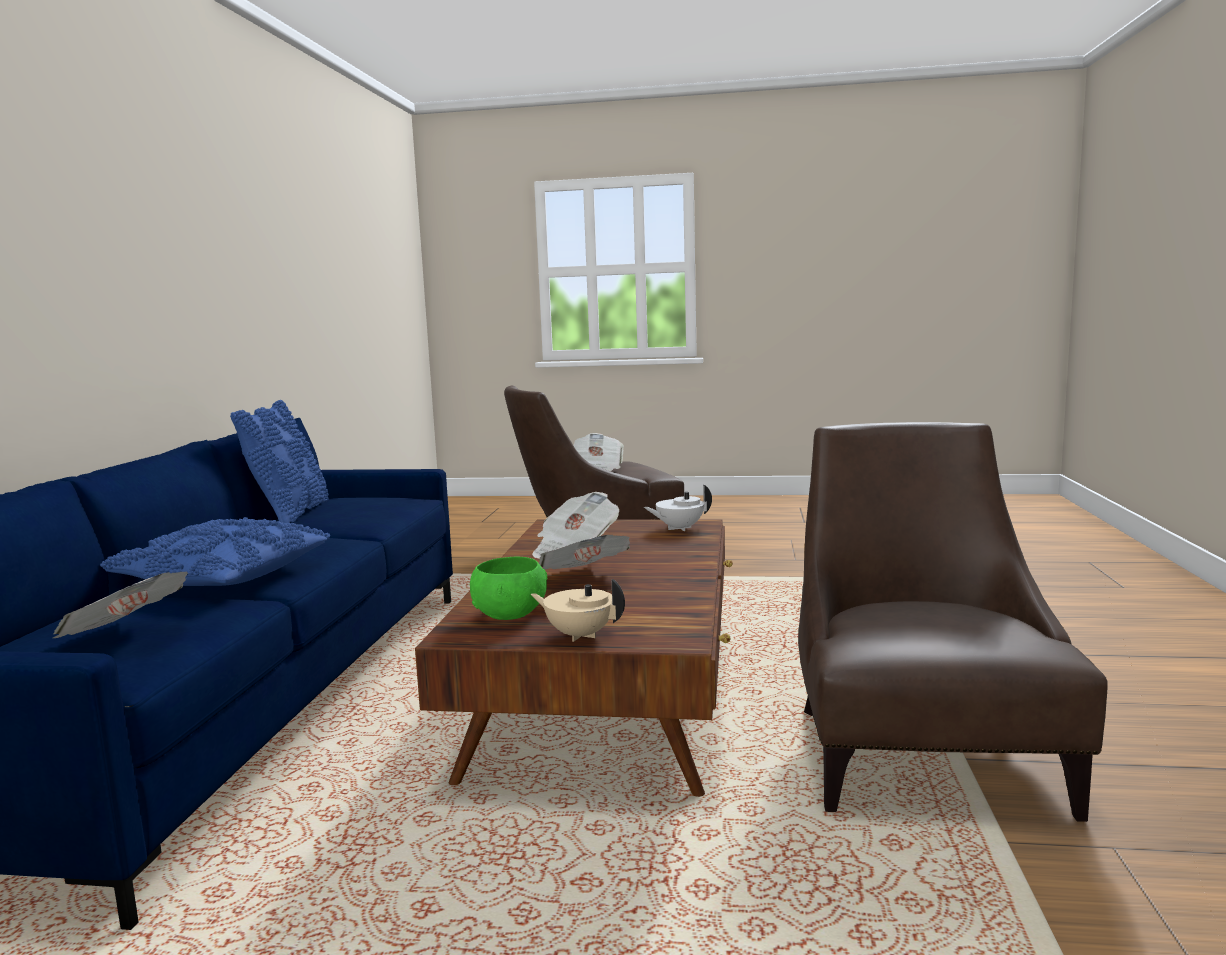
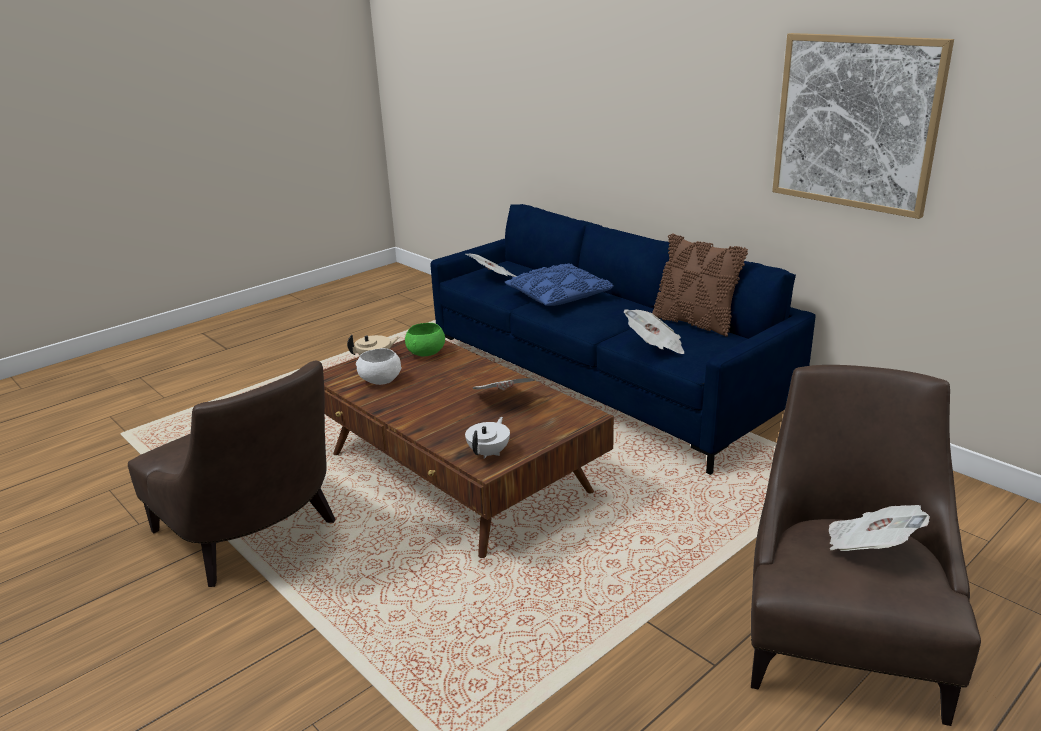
camera: 130 degrees right, 15 degrees up
blue pillow [230,400,329,523] -> brown pillow [652,233,748,337]
newspaper [539,535,630,570] -> newspaper moved to [624,309,685,354]
none -> white bowl [356,348,401,385]
none -> picture [772,33,954,219]

